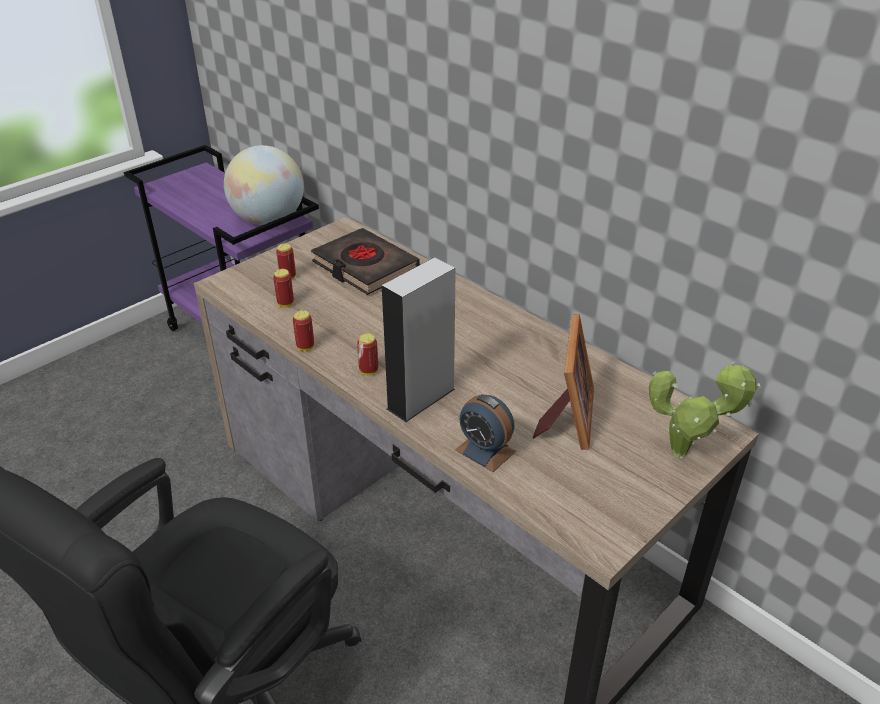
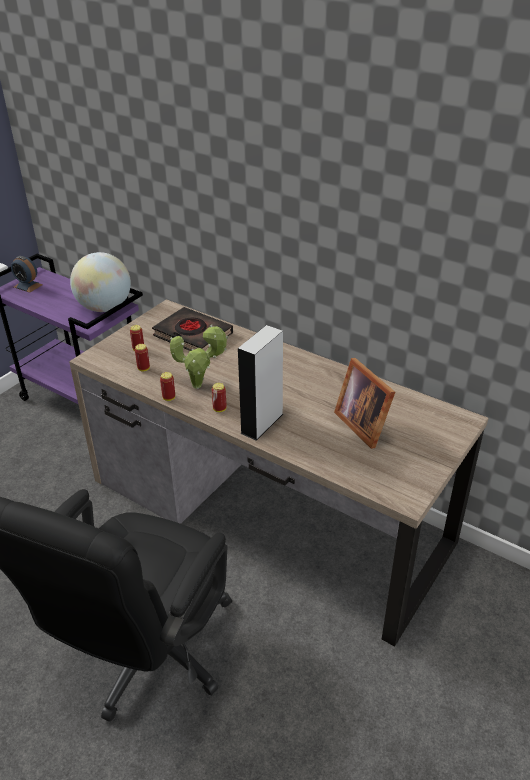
camera: 10 degrees left, 0 degrees up
alarm clock [455,394,516,472] -> alarm clock moved to [11,256,43,293]
picture frame [532,314,594,450] -> picture frame turned 150 degrees clockwise [334,358,395,449]
potted plant [649,362,761,459] -> potted plant moved to [170,325,229,389]

